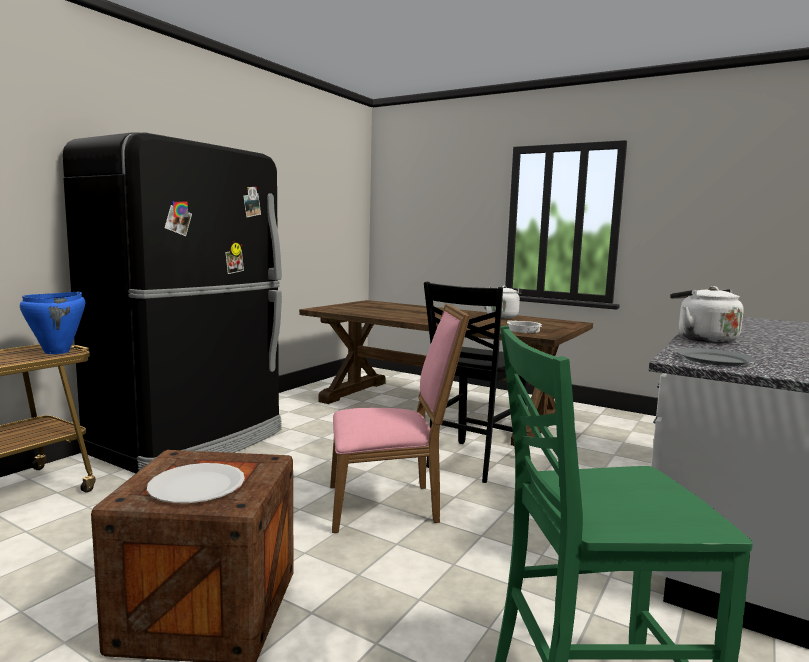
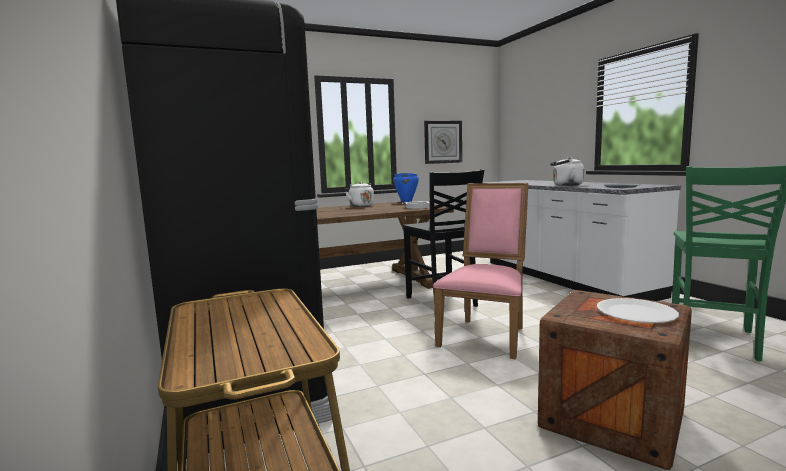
camera: 55 degrees left, 0 degrees up
blue cooking pot [20,292,85,354] -> blue cooking pot moved to [393,173,419,202]
none -> wall clock [424,121,462,164]

